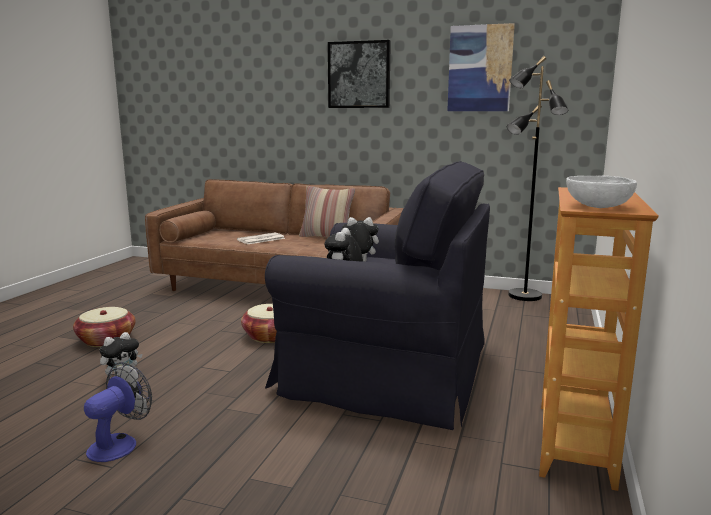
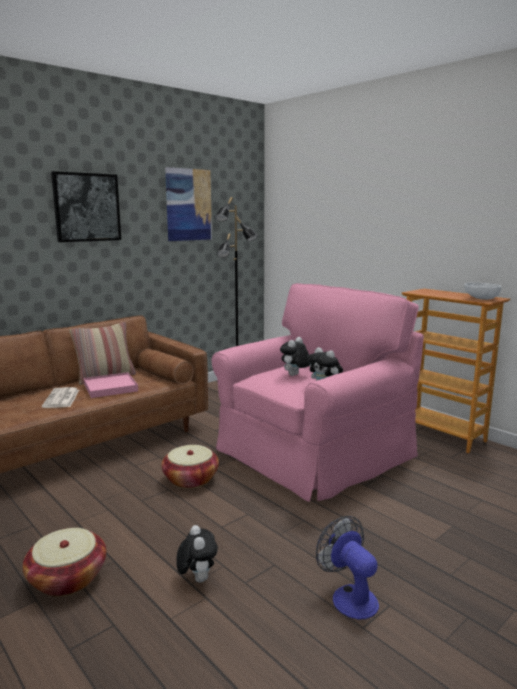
camera: 60 degrees left, 0 degrees up
black armchair [265,161,490,430] -> pink armchair [212,283,424,502]
none -> pink tray [84,372,138,398]

